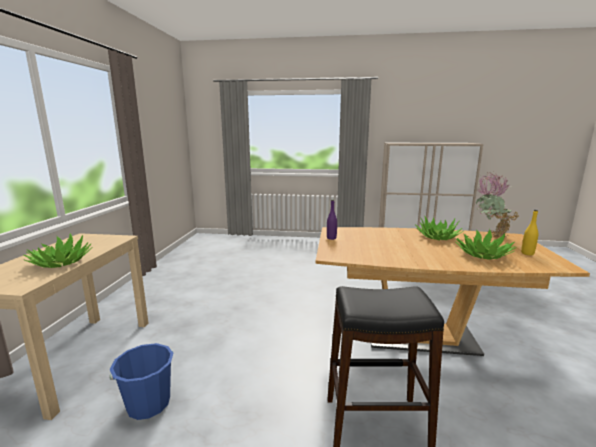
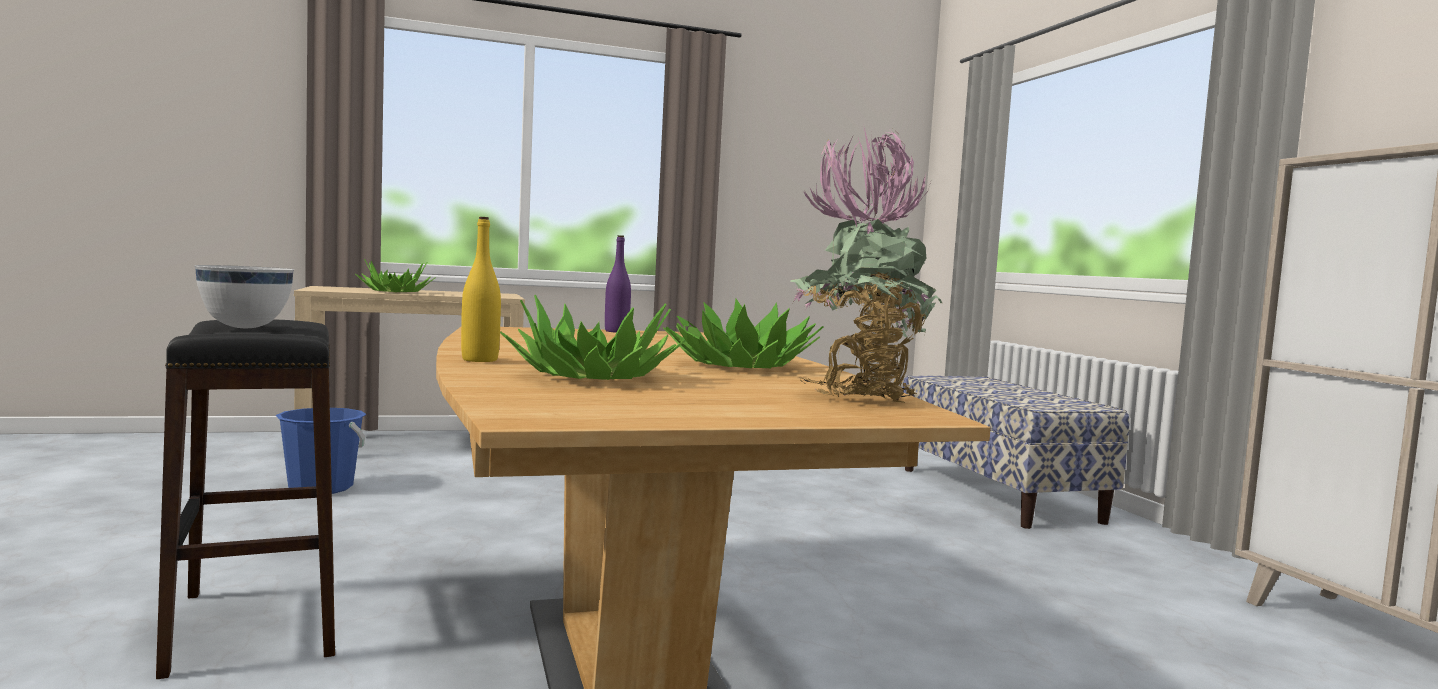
camera: 65 degrees right, 10 degrees down
yellow bottle [521,210,538,255] -> yellow bottle moved to [461,217,501,362]
none -> white bowl [194,265,294,329]
none -> bench [903,376,1129,529]

